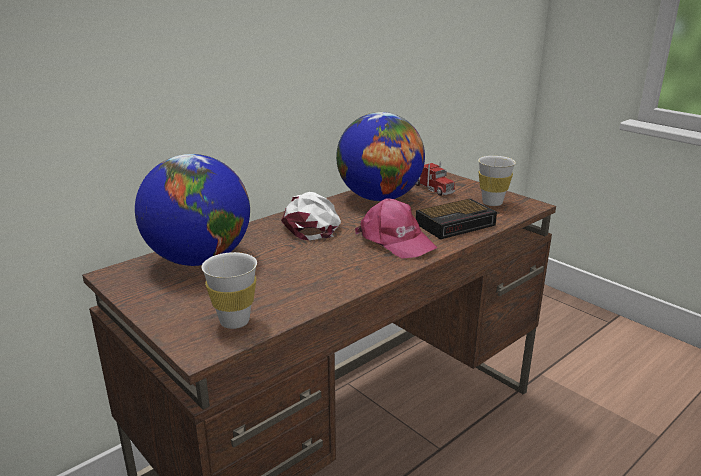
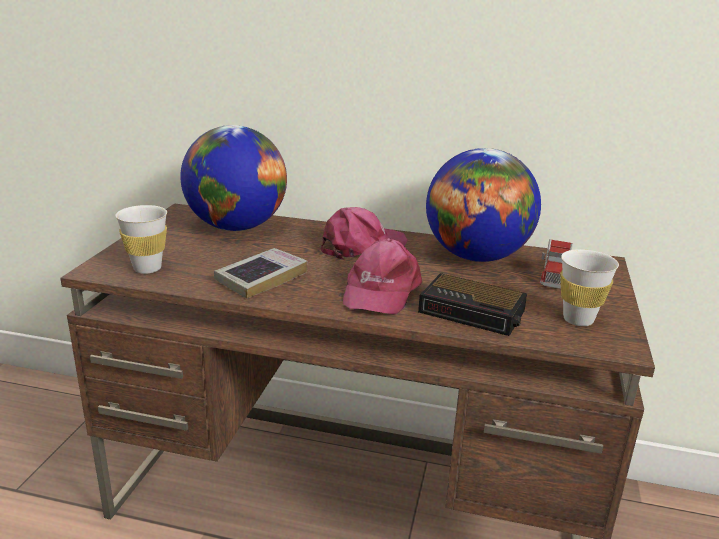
camera: 55 degrees right, 0 degrees up
white cap [281,192,341,240] -> pink cap [321,207,408,260]
none -> book [214,248,307,299]

